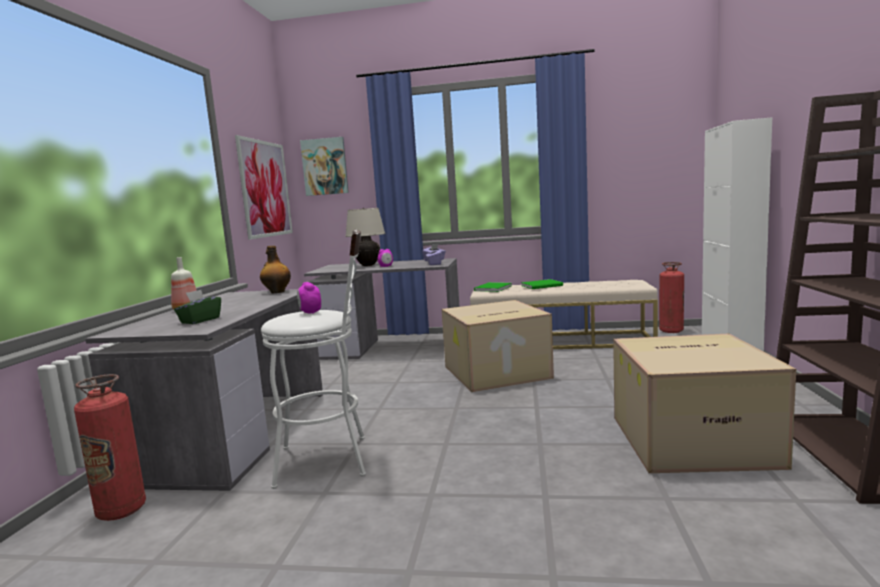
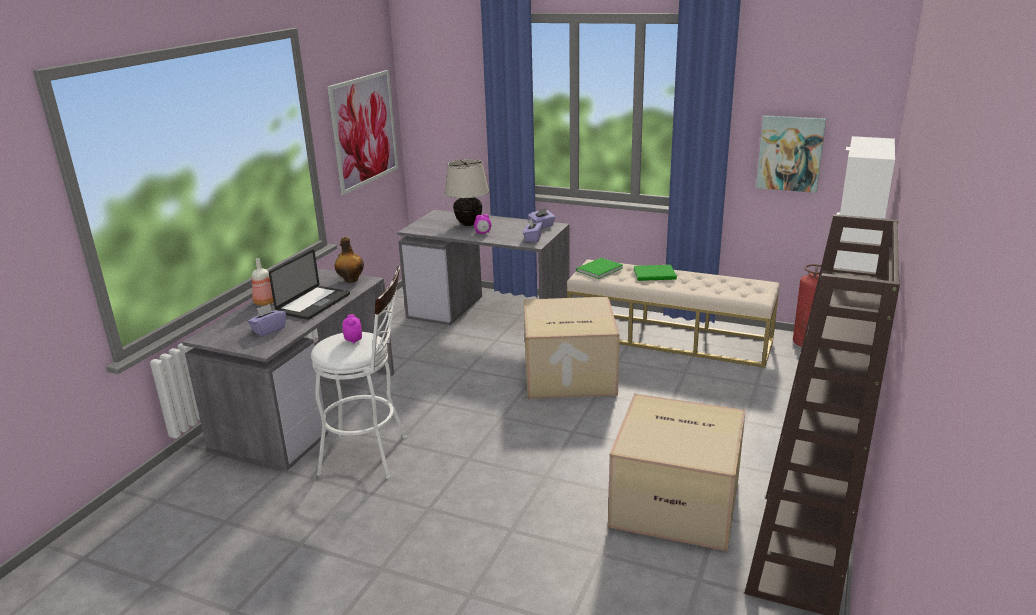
camera: 15 degrees right, 15 degrees up
fire extinguisher [74,374,146,521] -> none
green tissue box [174,290,221,324] -> purple tissue box [248,304,286,336]
picture [300,137,349,196] -> picture moved to [756,115,826,193]
none -> laptop [269,250,350,320]

